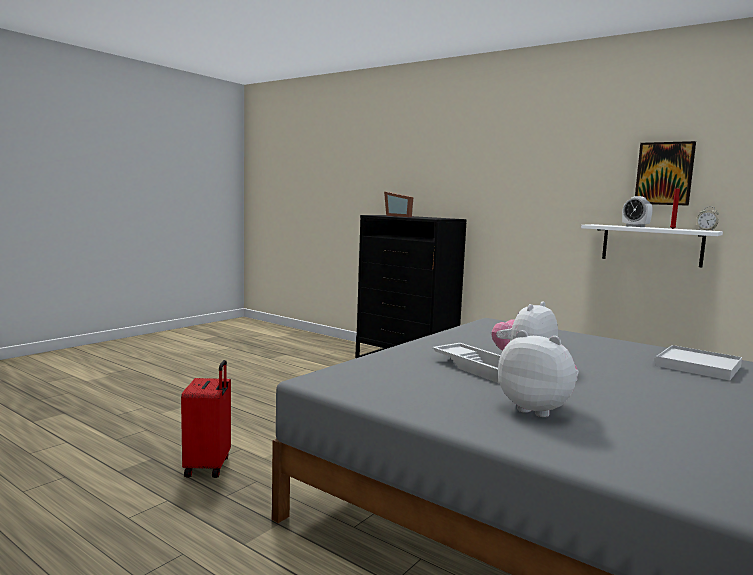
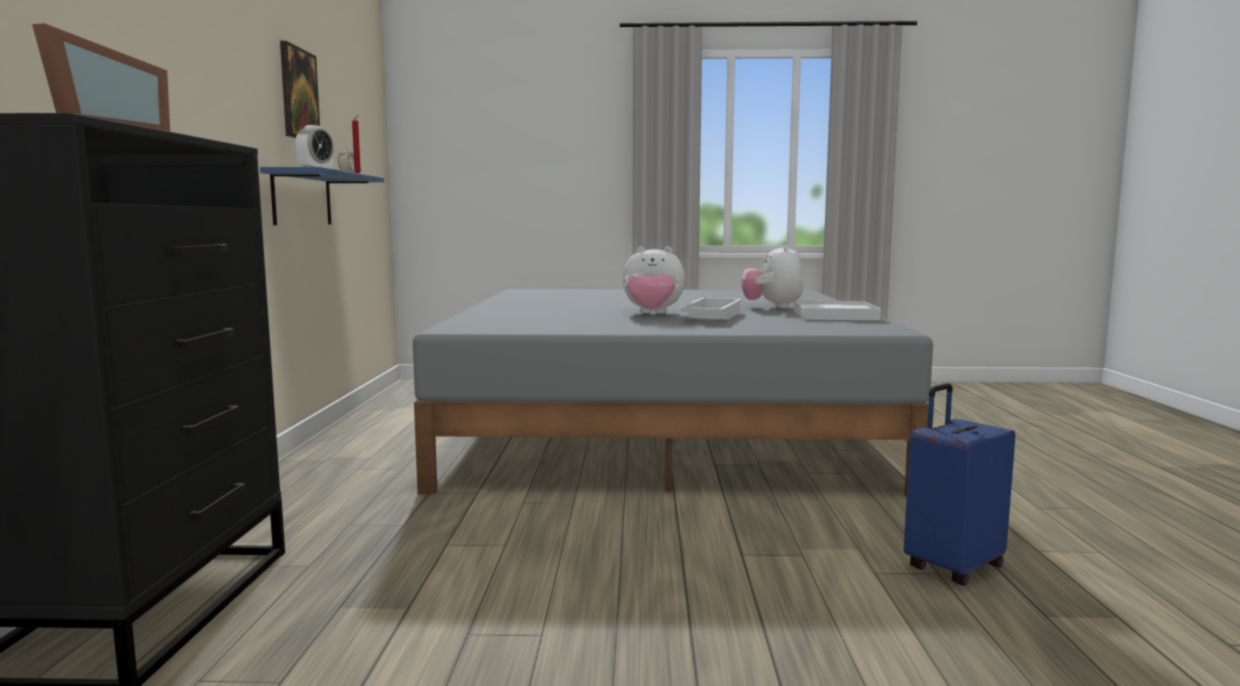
camera: 125 degrees left, 0 degrees up
red suitcase [181,360,231,478] -> blue suitcase [904,383,1015,586]
white shelf [581,224,723,267] -> blue shelf [260,167,384,225]
white tray [655,345,742,381] -> white tray moved to [794,301,881,320]

